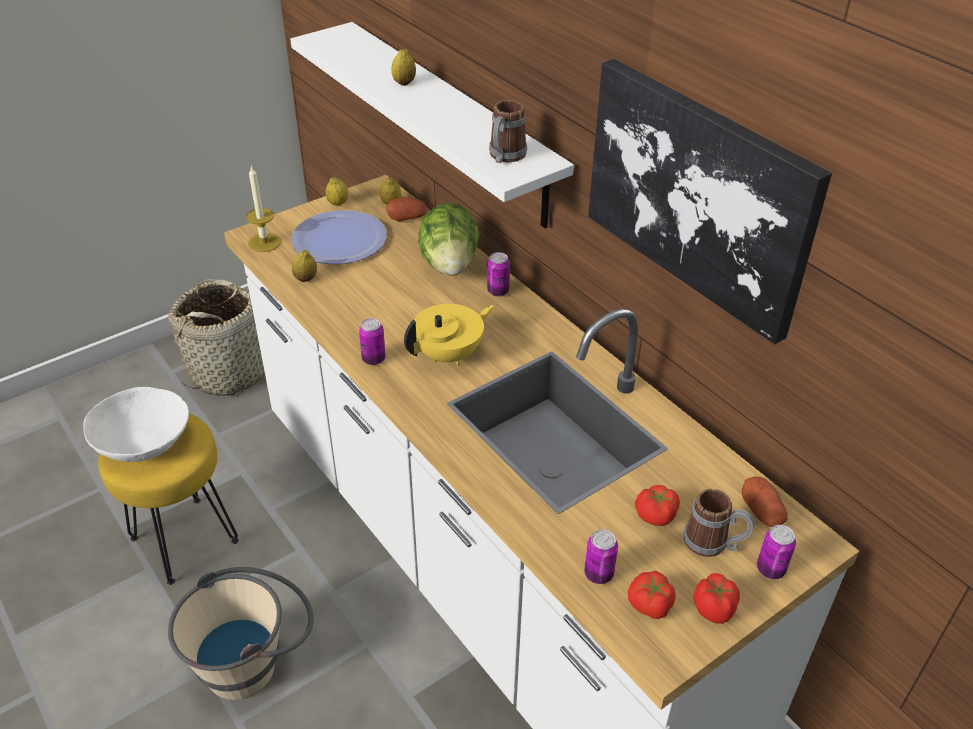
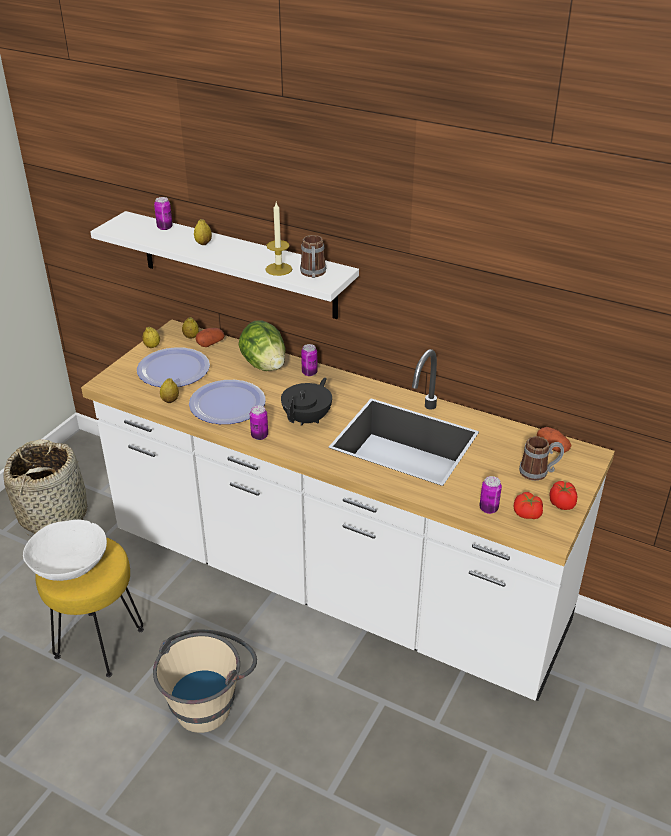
camera: 25 degrees left, 5 degrees down
candle [246,165,281,252] -> candle moved to [265,202,292,276]
yellow teapot [404,304,494,365] -> black teapot [281,378,332,426]
picture [588,59,832,344] -> none
tomato [635,485,680,526] -> none
can [757,525,796,579] -> can moved to [154,197,173,230]
none -> plate [189,380,266,424]

